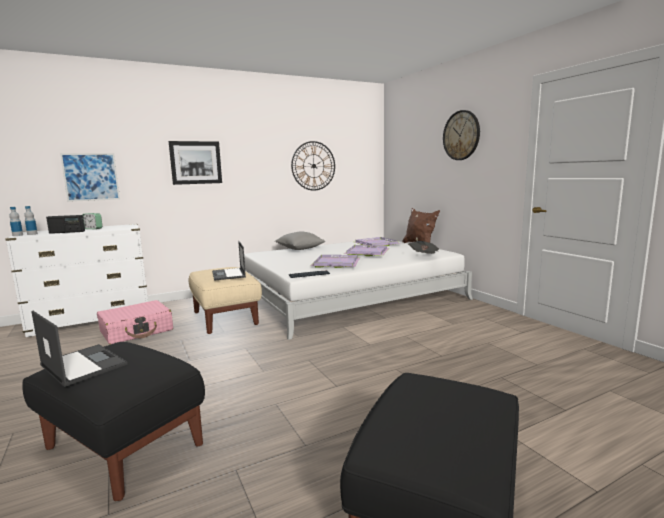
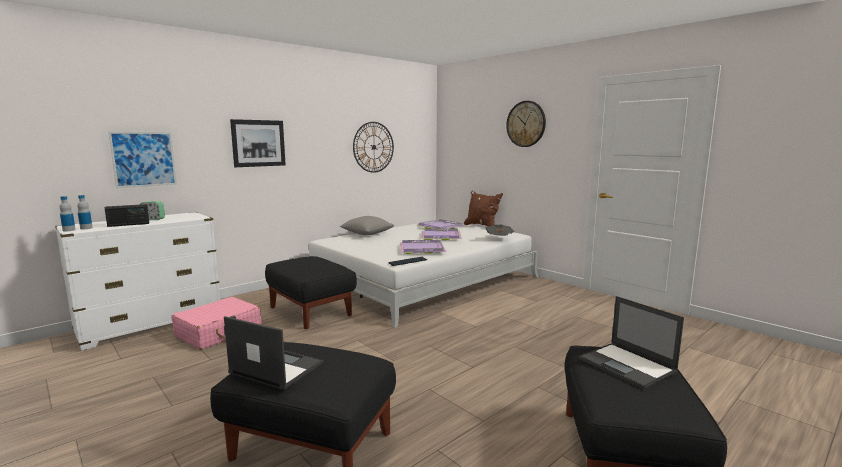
camera: 15 degrees left, 0 degrees up
beige ottoman [189,267,262,334] -> black ottoman [265,256,357,329]
laptop [212,241,246,281] -> laptop moved to [579,296,684,390]

